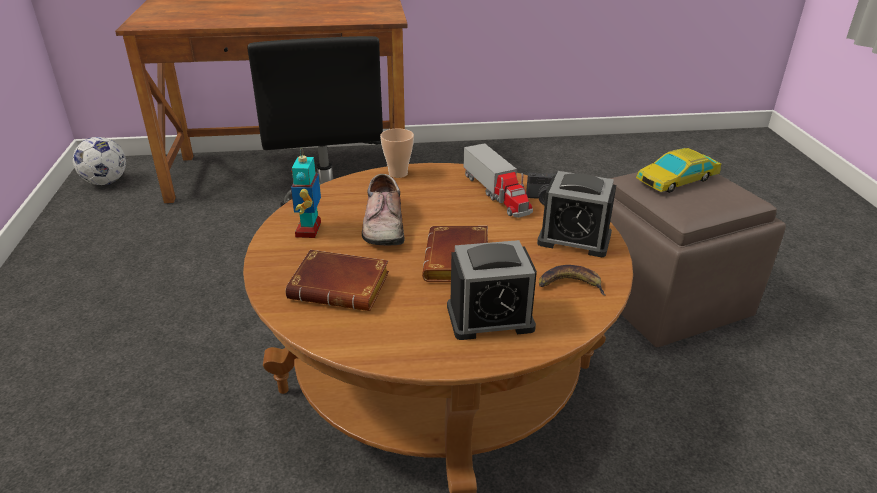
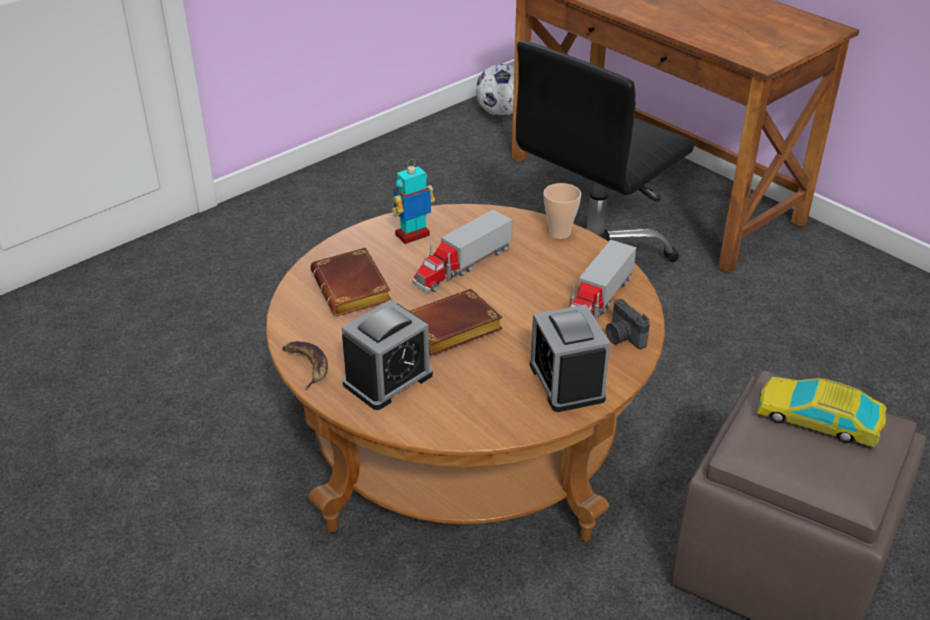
camera: 55 degrees right, 5 degrees up
shoe [362,174,405,245] -> toy truck [412,209,513,292]
alarm clock [447,240,537,340] -> alarm clock turned 90 degrees counterclockwise [341,300,433,410]
banana [539,265,606,296] -> banana moved to [282,341,328,390]

